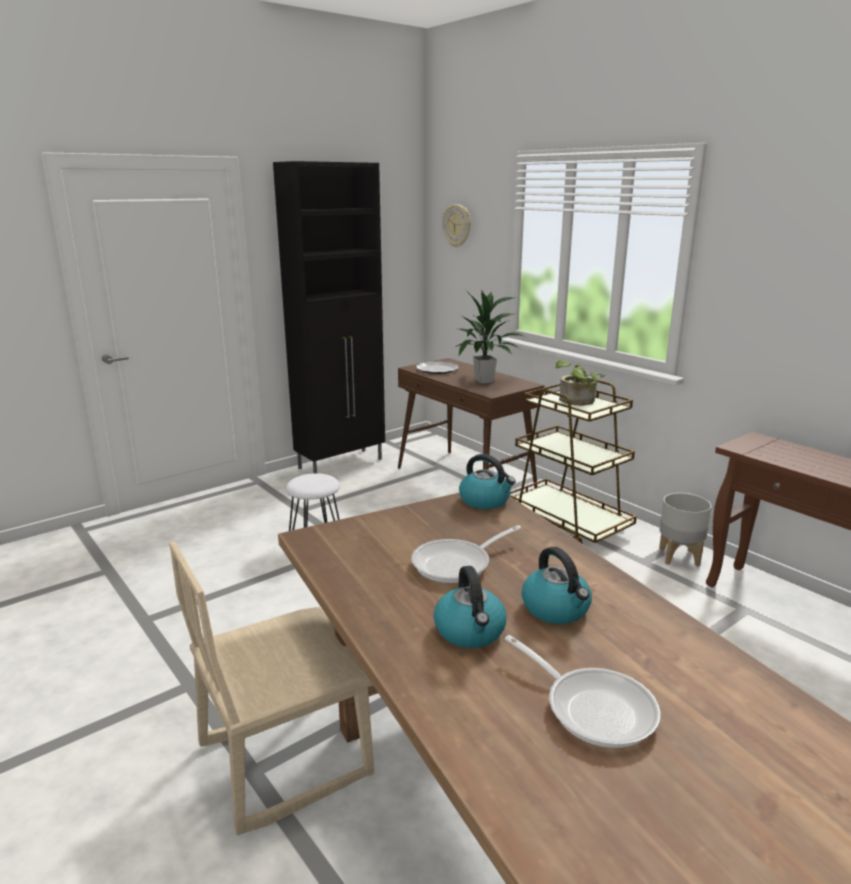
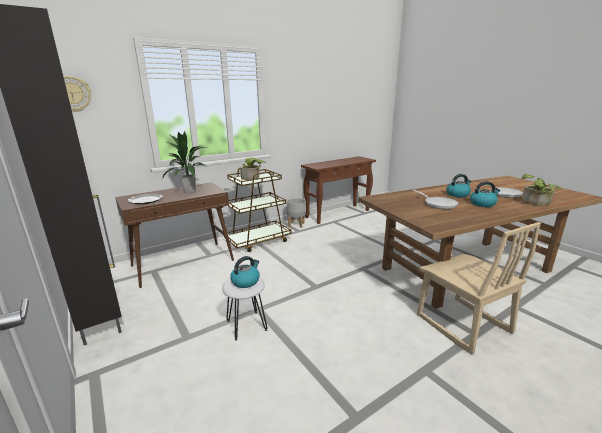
camera: 85 degrees left, 0 degrees up
kettle [459,454,516,509] -> kettle moved to [230,256,260,288]
none -> potted plant [522,173,561,206]

